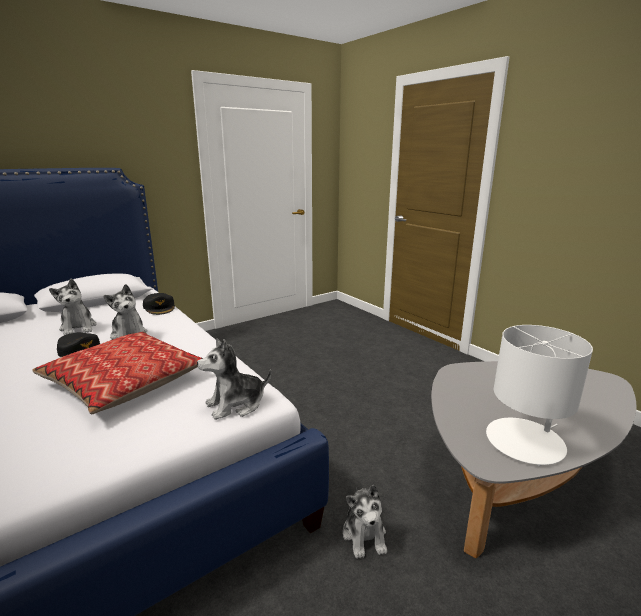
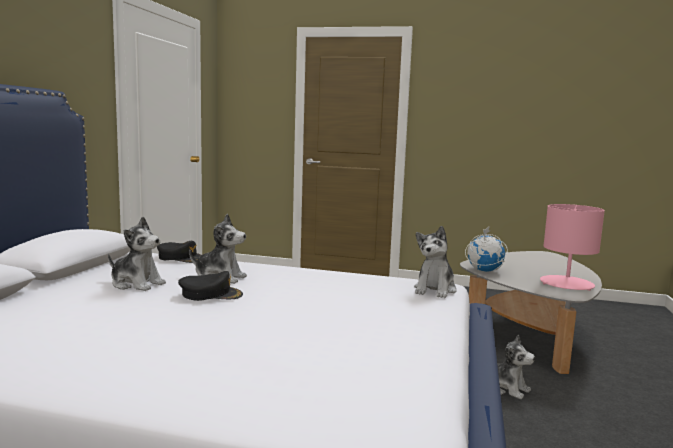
camera: 40 degrees left, 10 degrees down
pillow [32,332,203,414] -> none
white table lamp [486,325,593,466] -> pink table lamp [540,204,605,291]
none -> globe [465,226,508,272]

